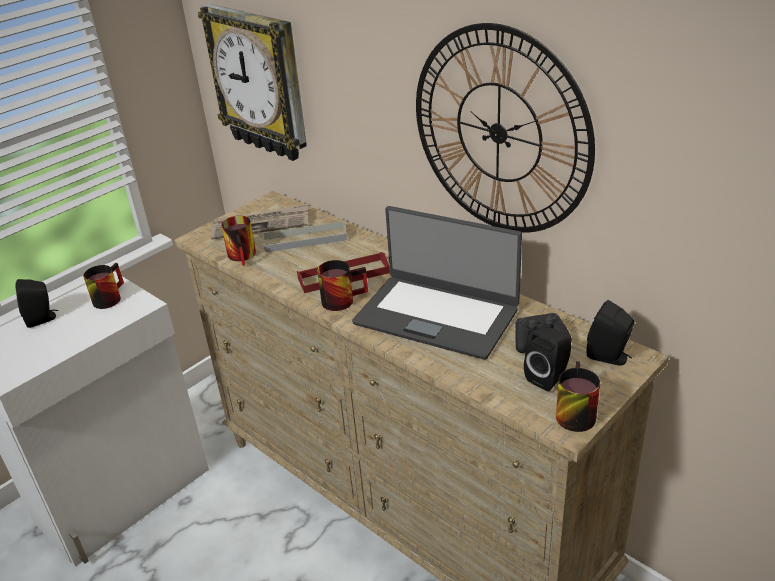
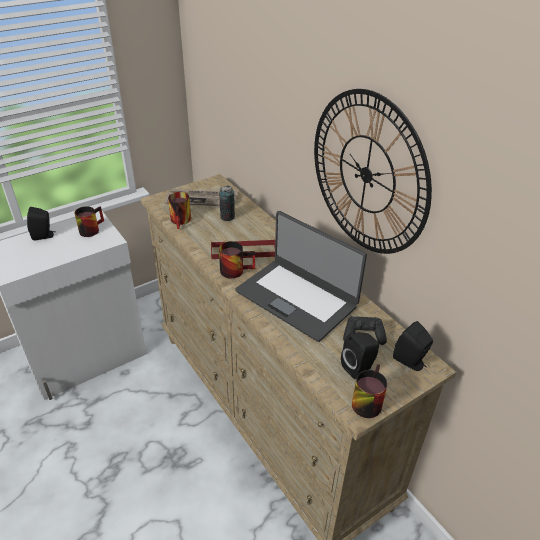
camera: 10 degrees right, 5 degrees up
wall clock [198,4,307,161] -> none
grey tray [262,221,347,252] -> can [219,186,235,221]

